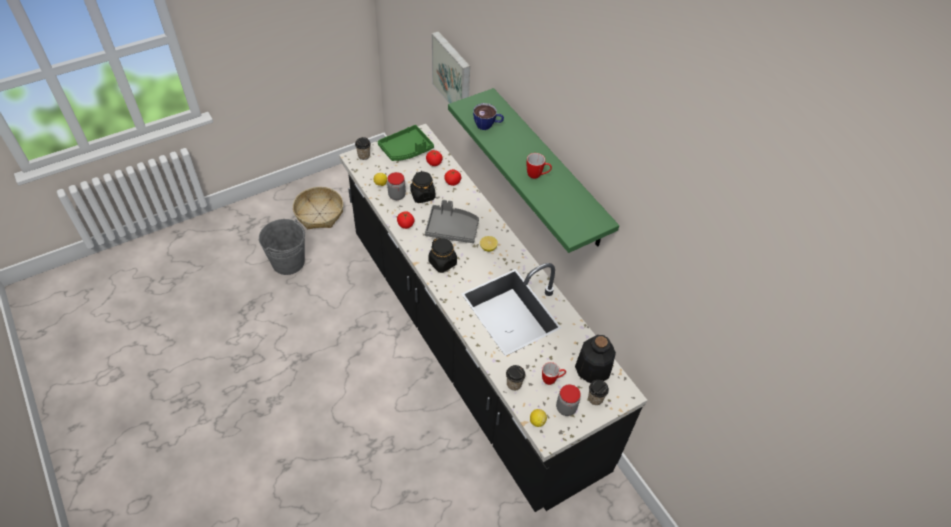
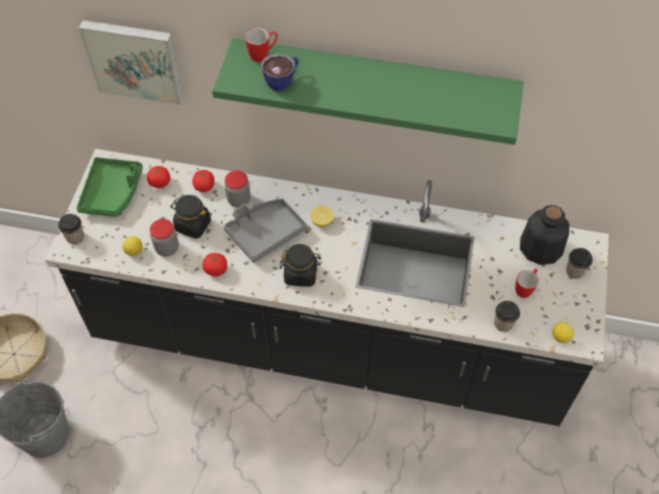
camera: 45 degrees left, 5 degrees up
mug [527,153,552,179] -> mug moved to [245,28,278,62]
jar [556,384,581,416] -> jar moved to [225,170,251,208]

